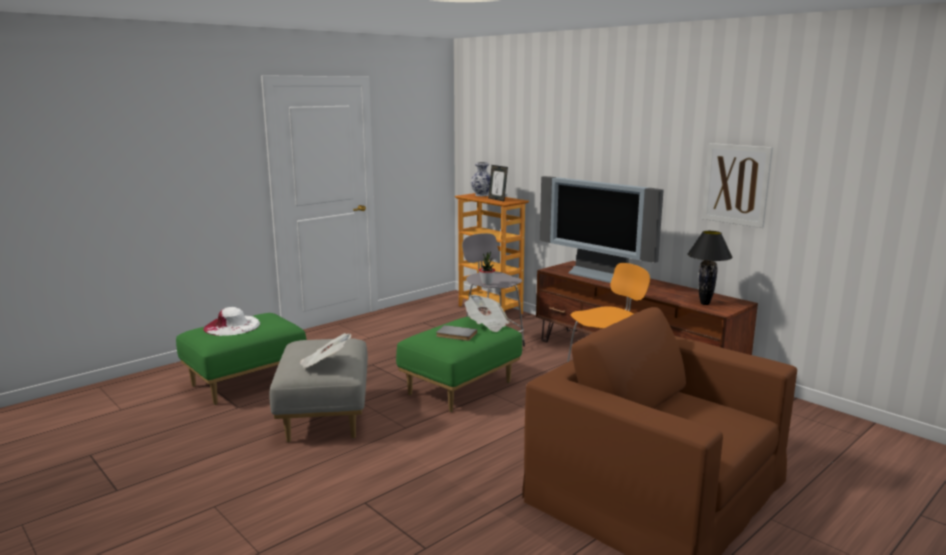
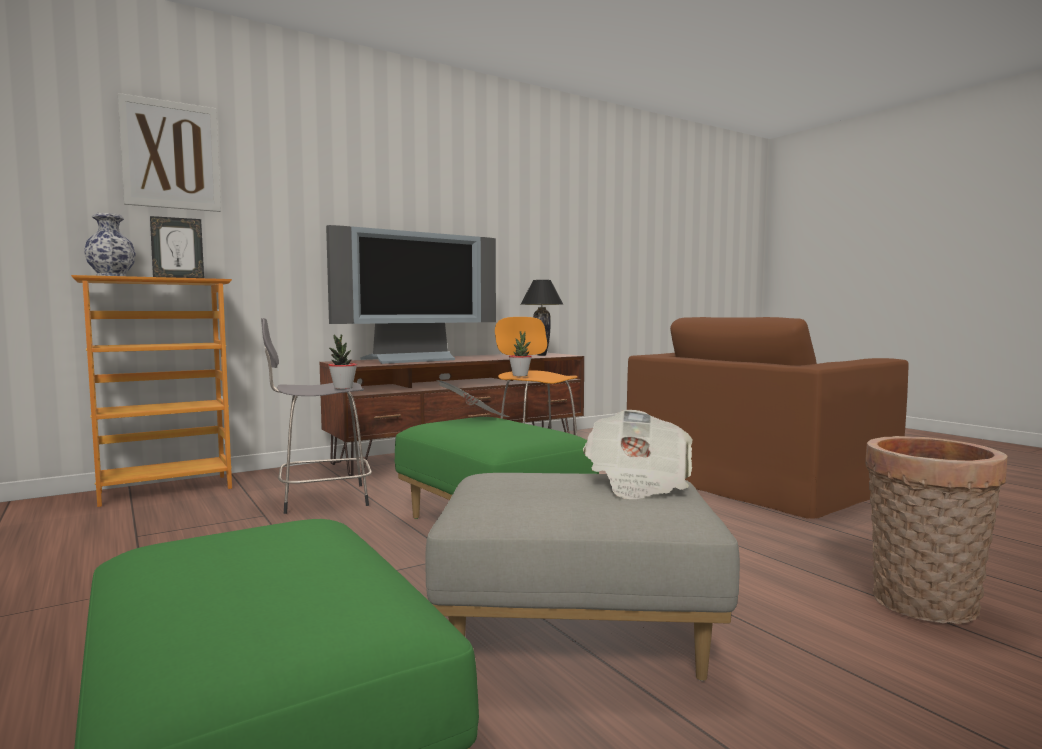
camera: 80 degrees left, 10 degrees down
white hat [203,307,260,336] -> none
grey book [436,325,477,341] -> none
picture [702,143,773,228] -> picture moved to [118,93,221,212]
none -> potted plant [509,331,532,376]
none -> basket [865,436,1008,624]

